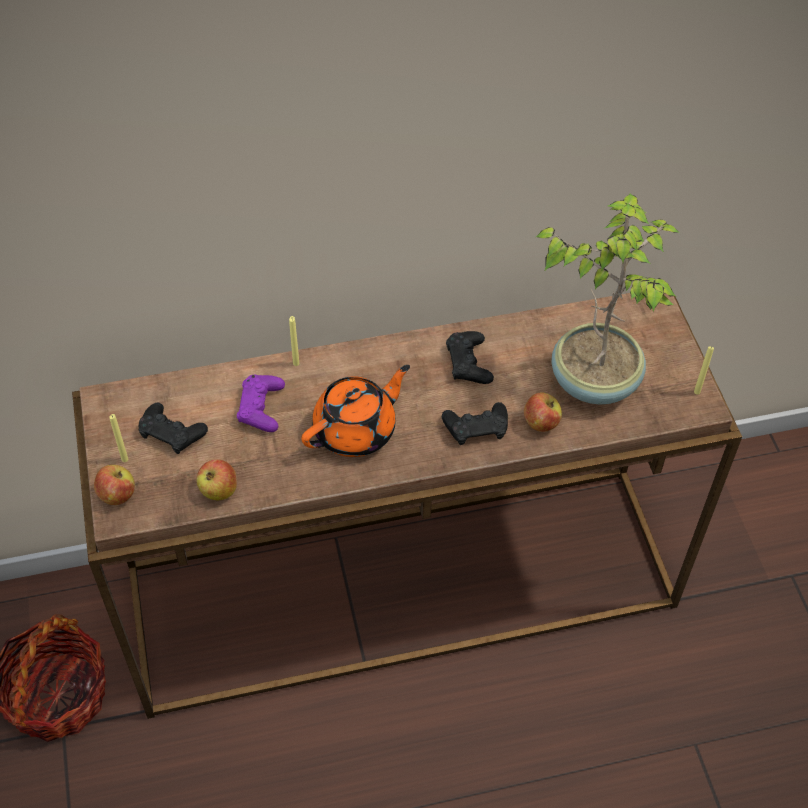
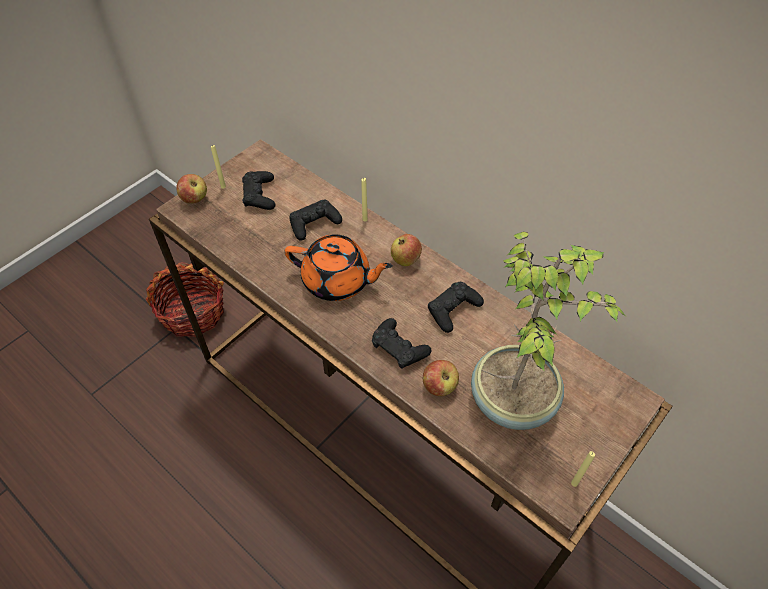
camera: 55 degrees right, 0 degrees up
apple [196,459,237,501] -> apple moved to [391,234,422,266]
purple game controller [237,375,285,432] -> black game controller [289,200,342,241]

